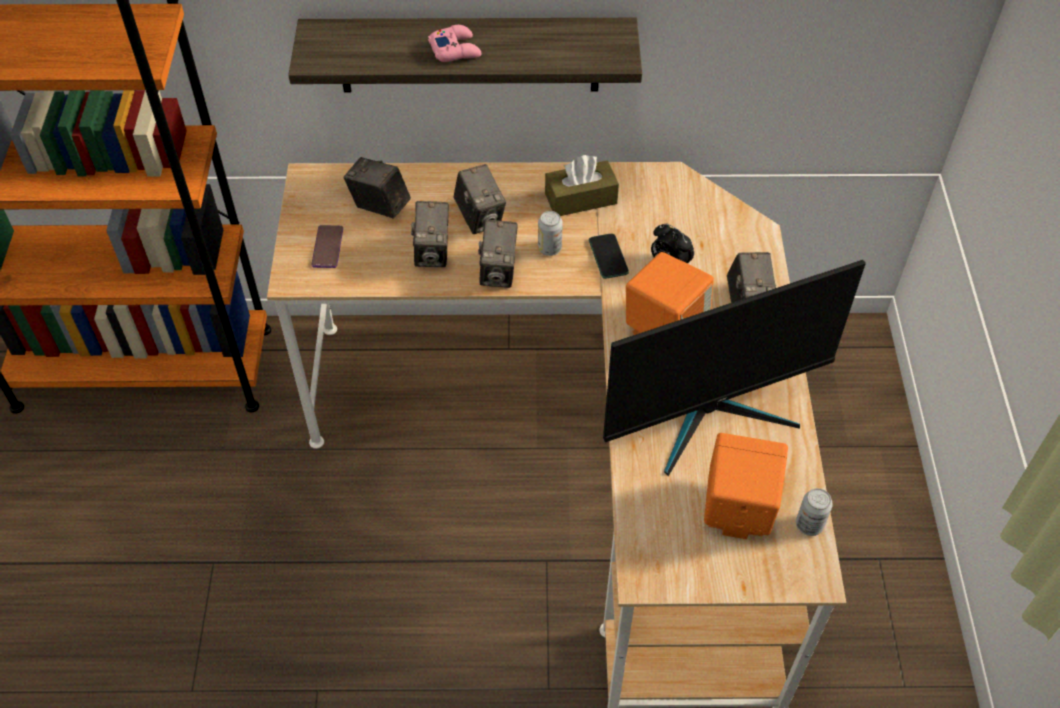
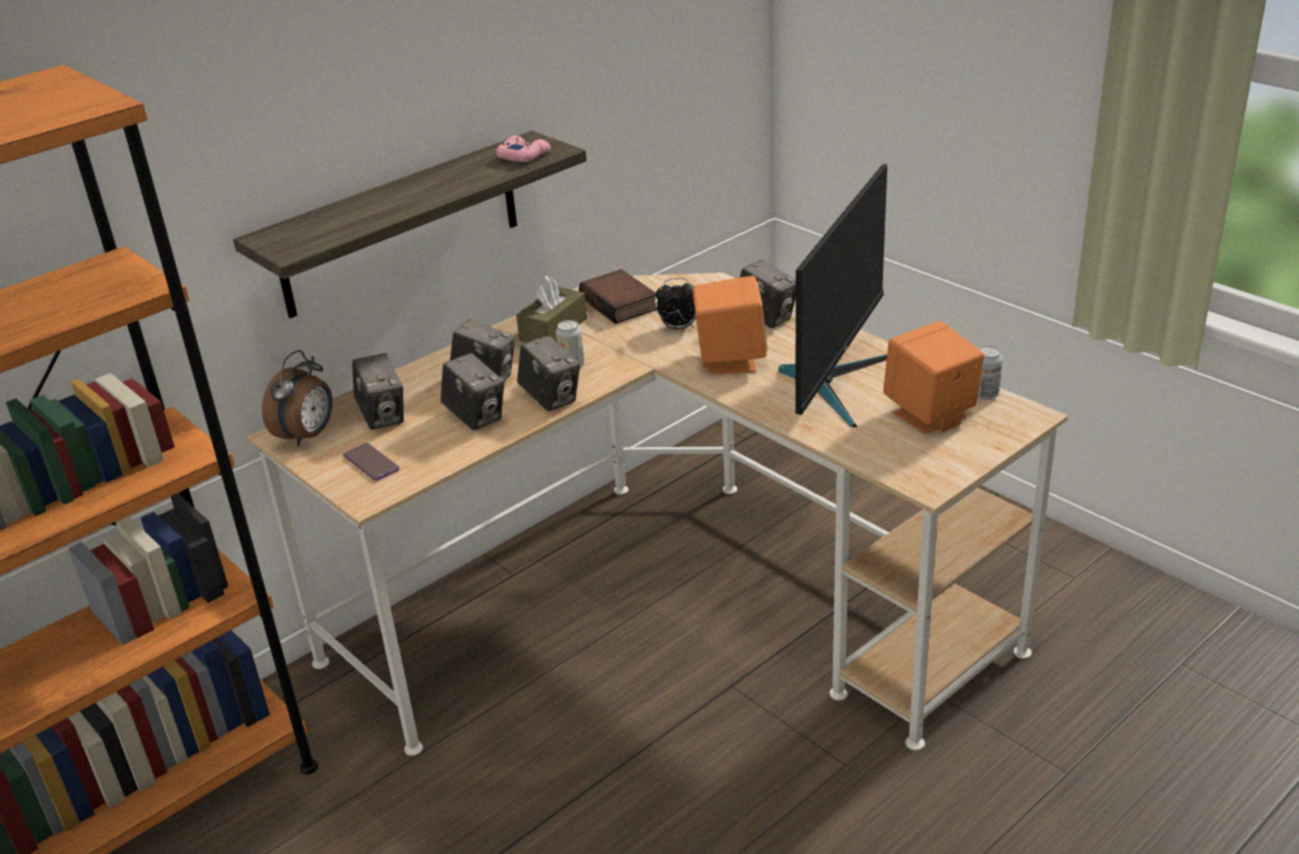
camera: 40 degrees left, 20 degrees down
camera [344,157,411,219] -> camera turned 105 degrees counterclockwise [352,353,404,430]
pink game controller [428,25,482,62] -> pink game controller moved to [496,135,551,162]
phone [589,233,629,279] -> none
none -> alarm clock [262,350,333,447]
none -> book [579,269,657,324]

